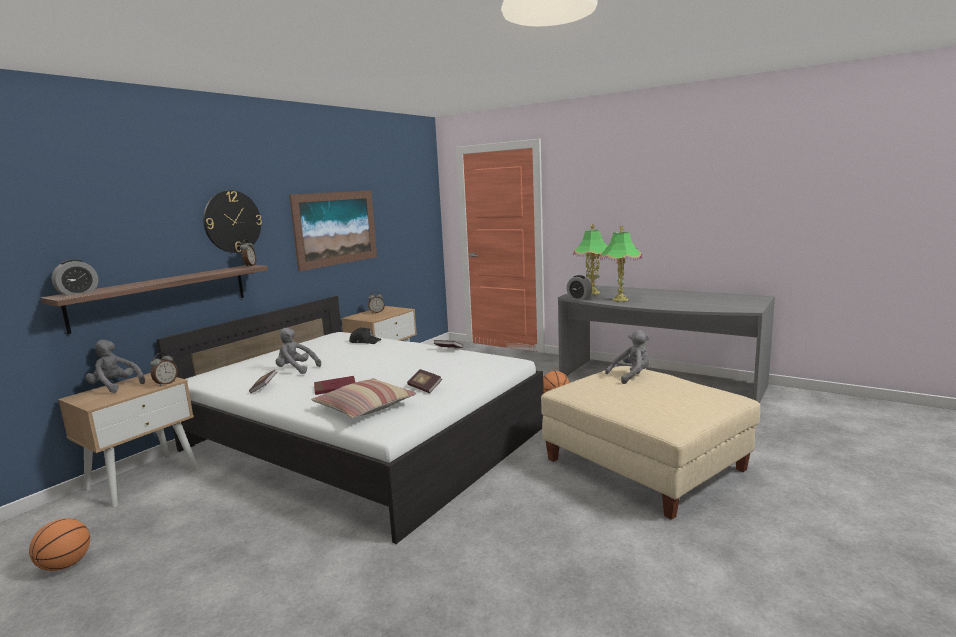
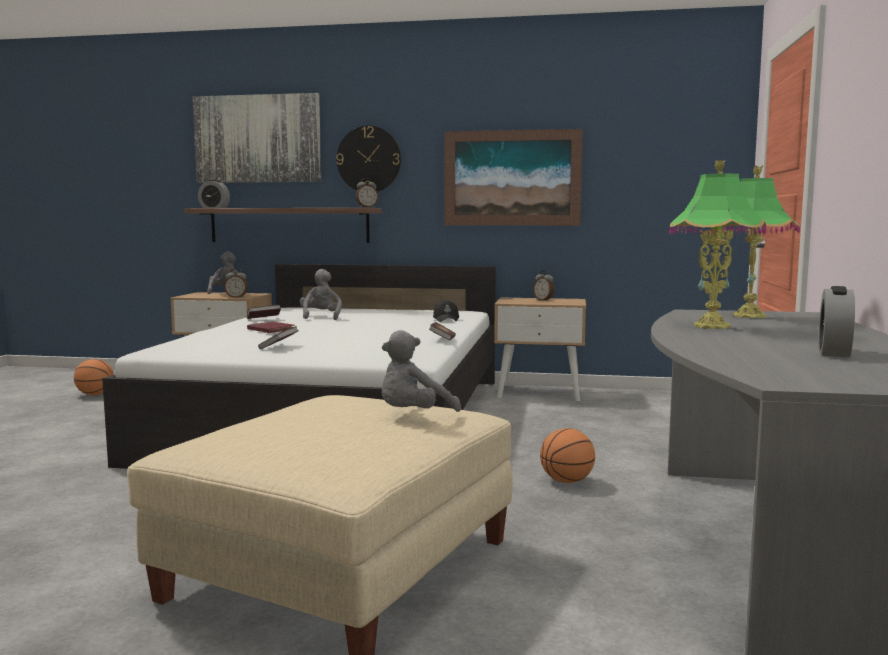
camera: 65 degrees right, 5 degrees down
pillow [311,378,416,418] -> none
alarm clock [567,275,592,300] -> alarm clock moved to [819,286,855,357]
grey plush toy [605,330,650,384] -> grey plush toy turned 90 degrees clockwise [382,330,461,412]
none -> picture [193,93,321,183]

